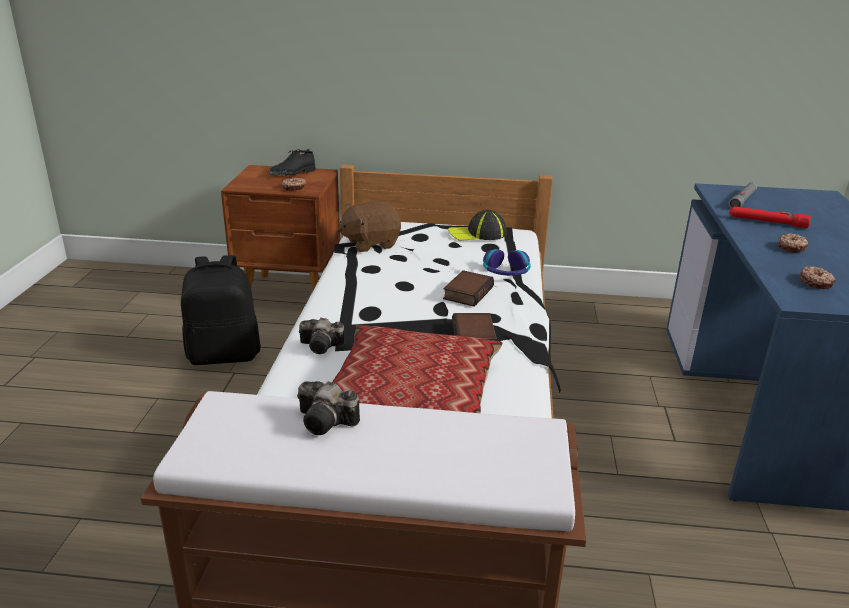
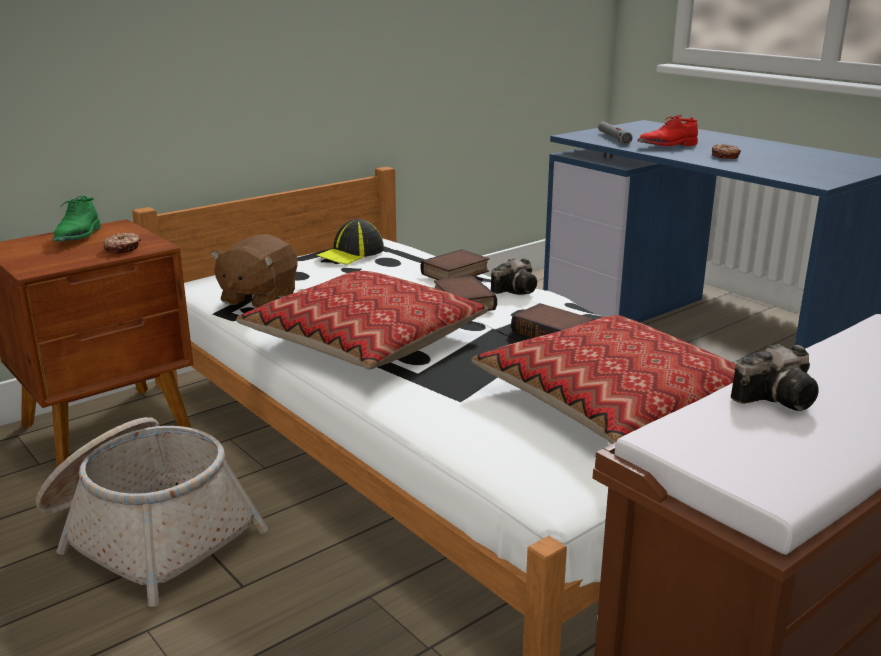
camera: 45 degrees left, 5 degrees down
black backpack [181,255,261,365] -> basket [36,417,268,607]
black shoe [269,149,316,175] -> green shoe [53,196,101,242]
camera [299,318,345,354] -> camera moved to [491,258,537,294]
headphones [483,249,531,276] -> book [421,249,489,280]
red flashlight [730,206,811,228] -> red shoe [638,115,698,146]
donut [800,266,836,289] -> none
none -> pillow [236,271,488,370]

